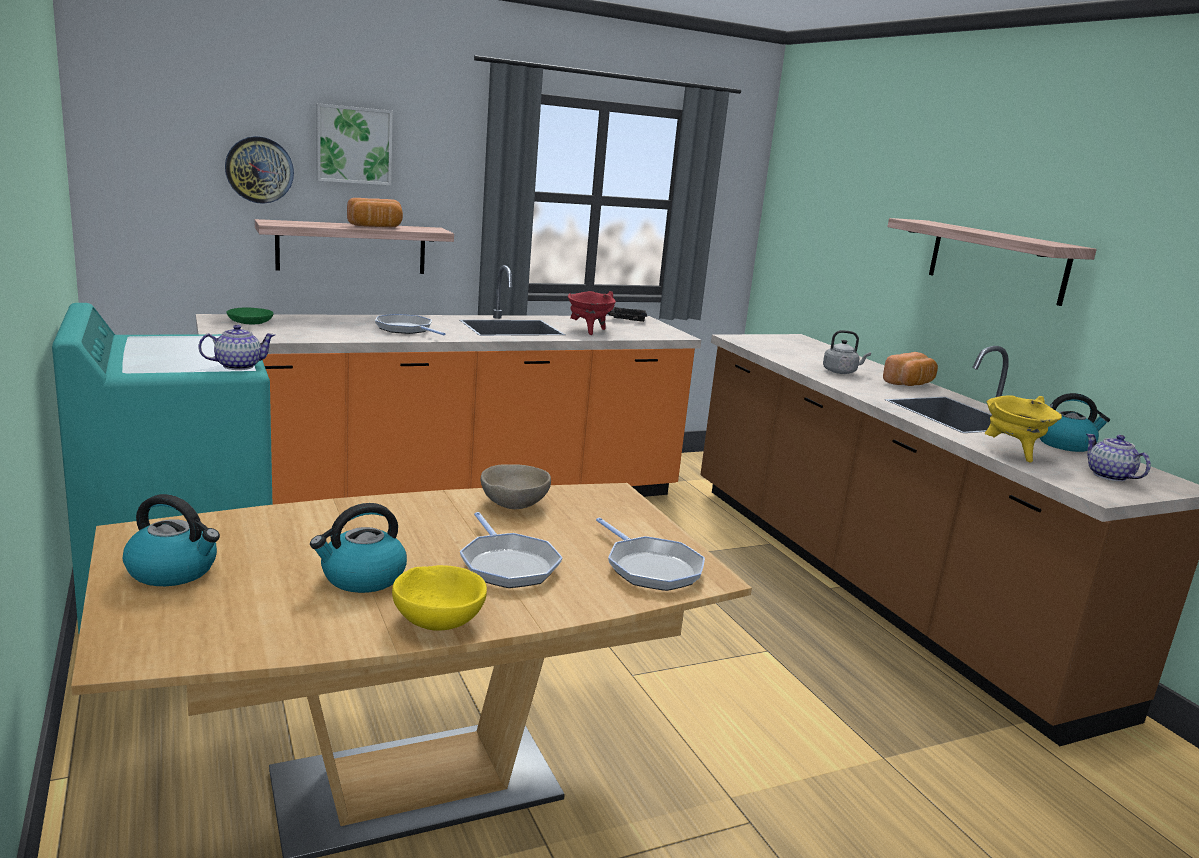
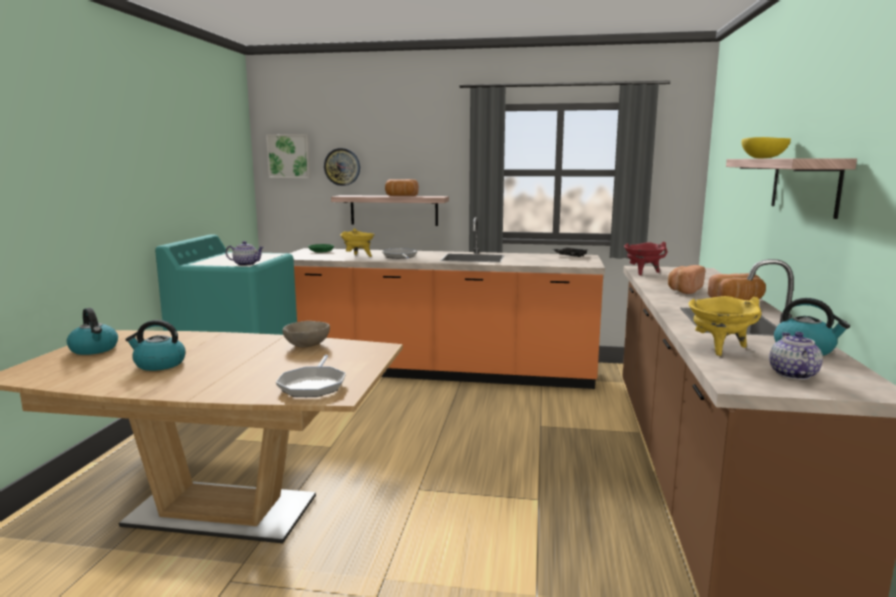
camera: 35 degrees right, 5 degrees down
picture [316,103,393,185] -> picture moved to [266,134,311,178]
yellow bowl [392,565,487,631] -> yellow bowl moved to [741,137,791,158]
frying pan [460,512,563,588] -> none
red cooking pot [568,291,616,335] -> red cooking pot moved to [624,242,667,276]
grey kettle [823,330,871,374] -> bread [668,265,705,294]
none -> yellow cooking pot [340,228,375,257]

